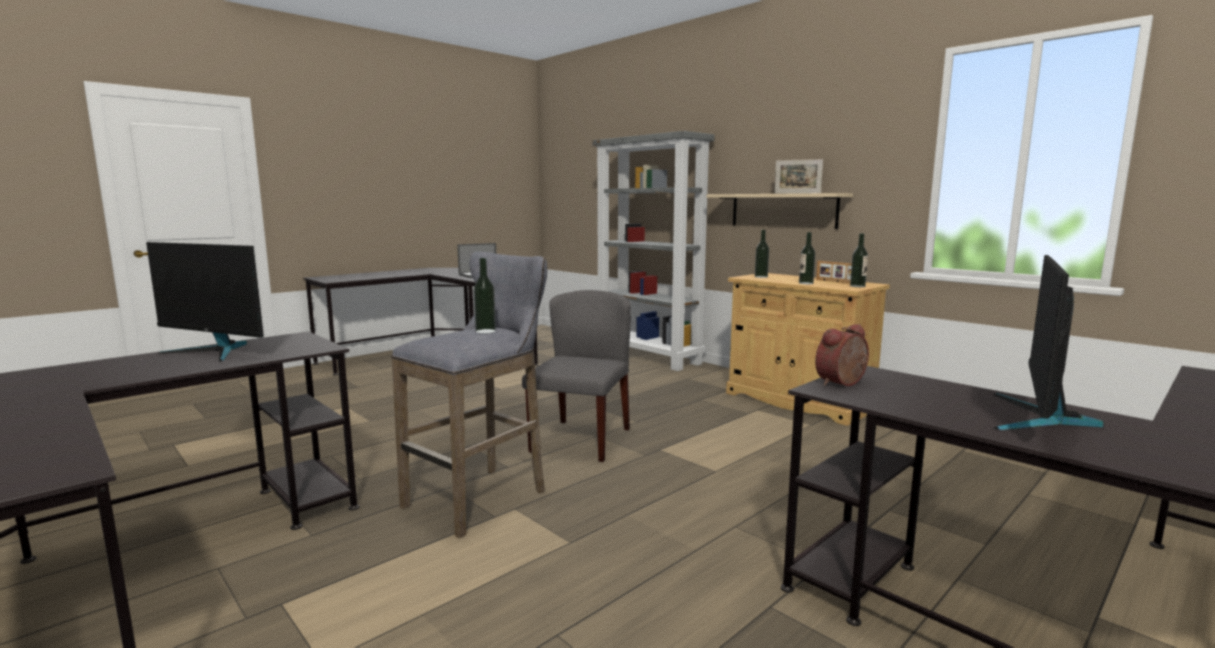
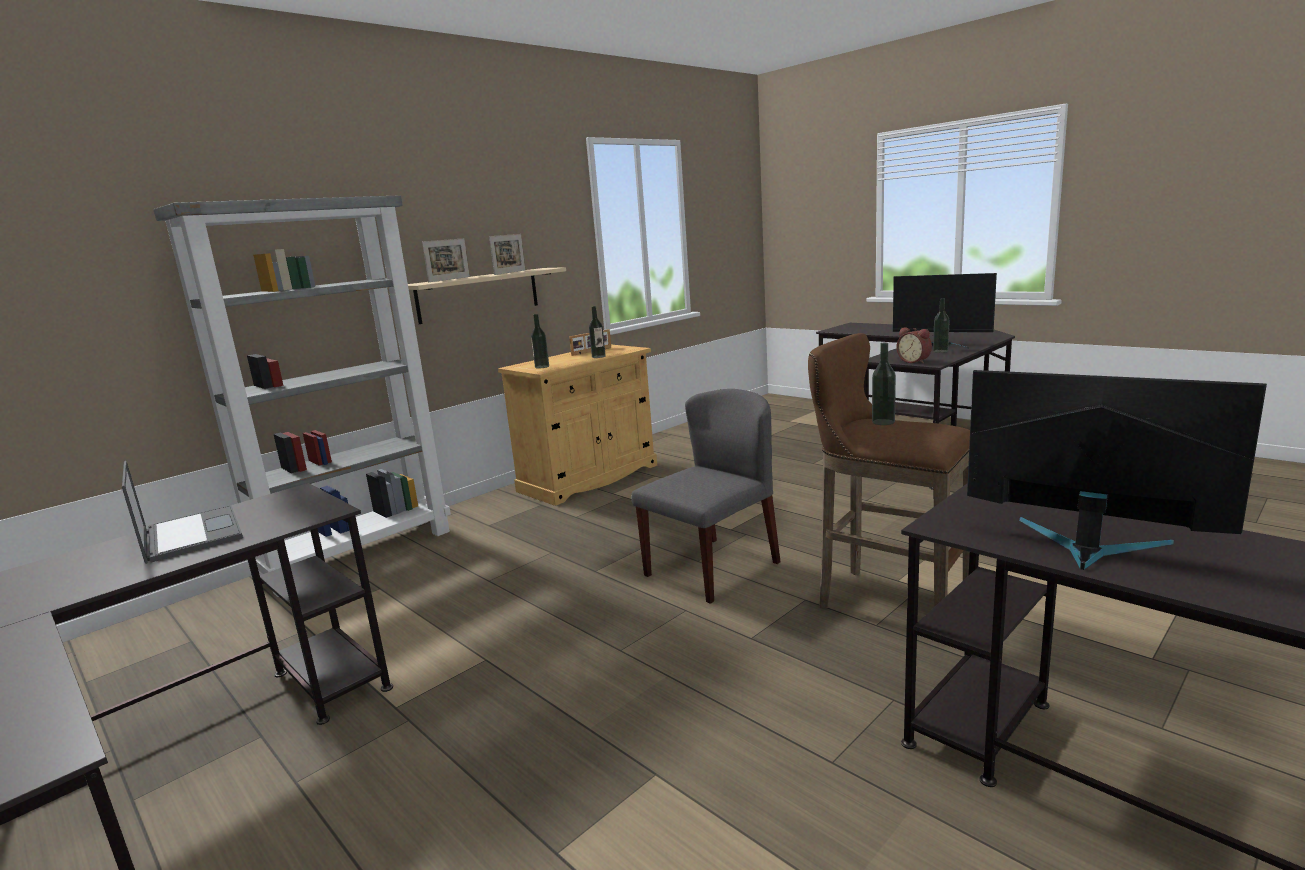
camera: 90 degrees left, 5 degrees up
monitor [146,242,264,362] -> monitor turned 75 degrees counterclockwise [967,370,1267,570]
grey stool [391,252,547,538] -> brown stool [808,333,970,642]
grey chair [522,290,631,462] -> grey chair turned 120 degrees clockwise [631,389,781,604]
bottle [850,233,868,287] -> bottle moved to [933,298,950,353]
none -> picture frame [422,238,470,282]

